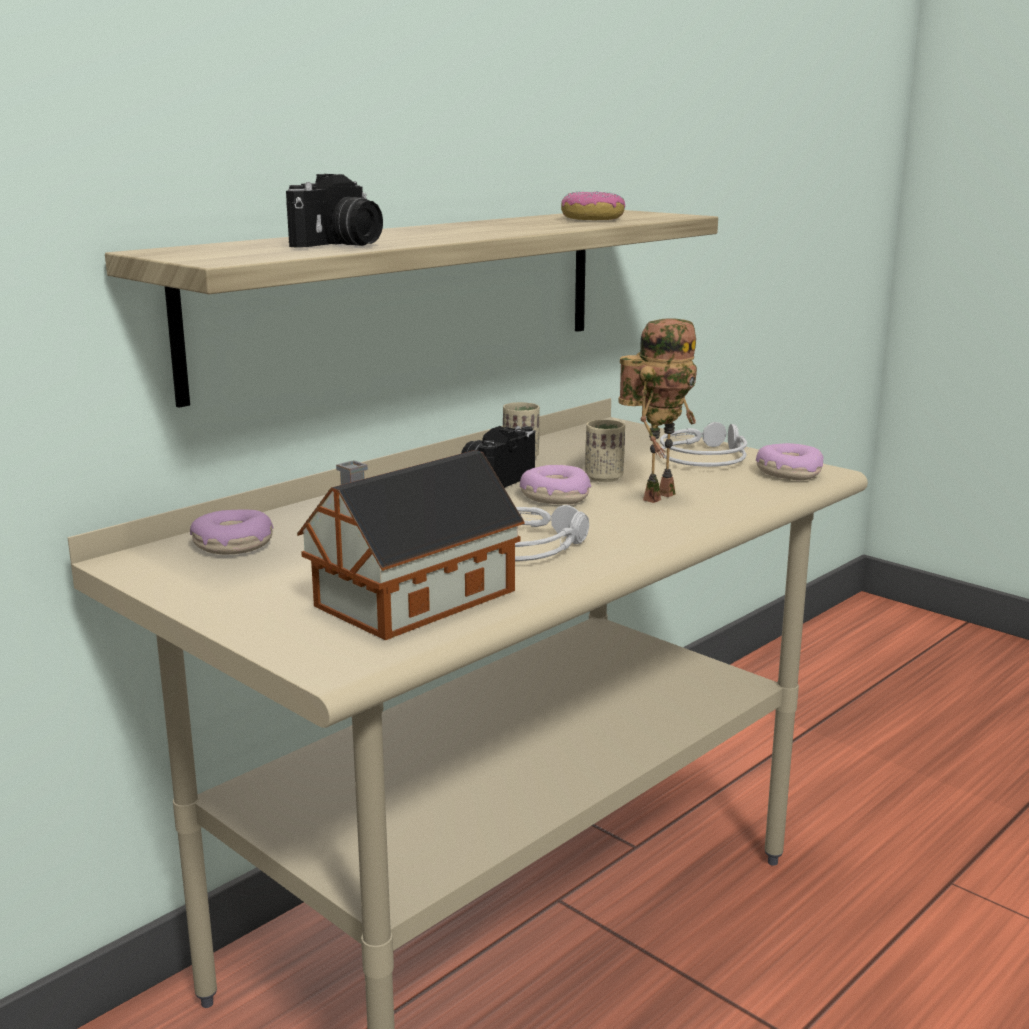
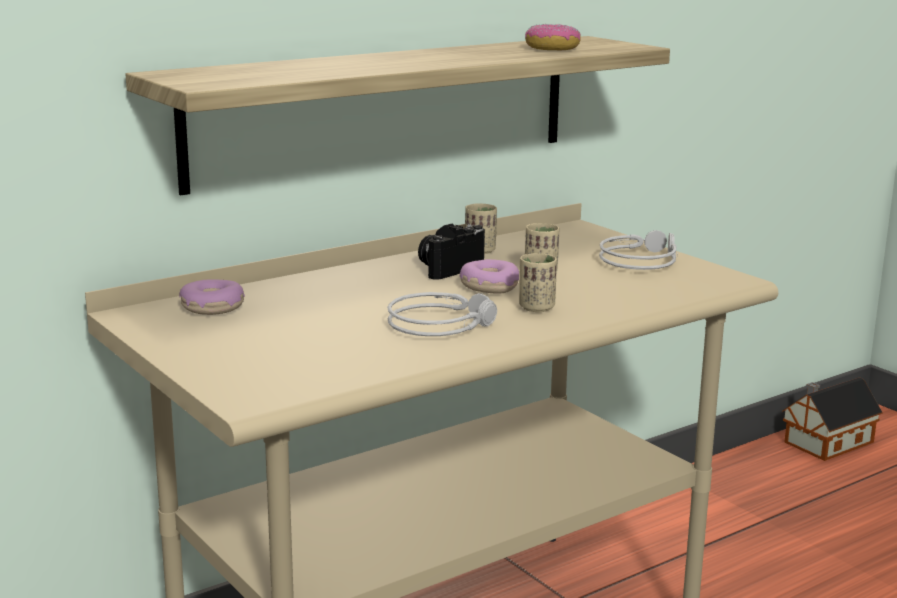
camera: 10 degrees right, 0 degrees up
camera [286,174,383,248] -> none
toy house [297,450,524,640] -> toy house moved to [782,377,883,461]
toy robot [619,318,697,503] -> none
donut [756,443,823,480] -> none
none -> beige cup [519,253,557,312]

